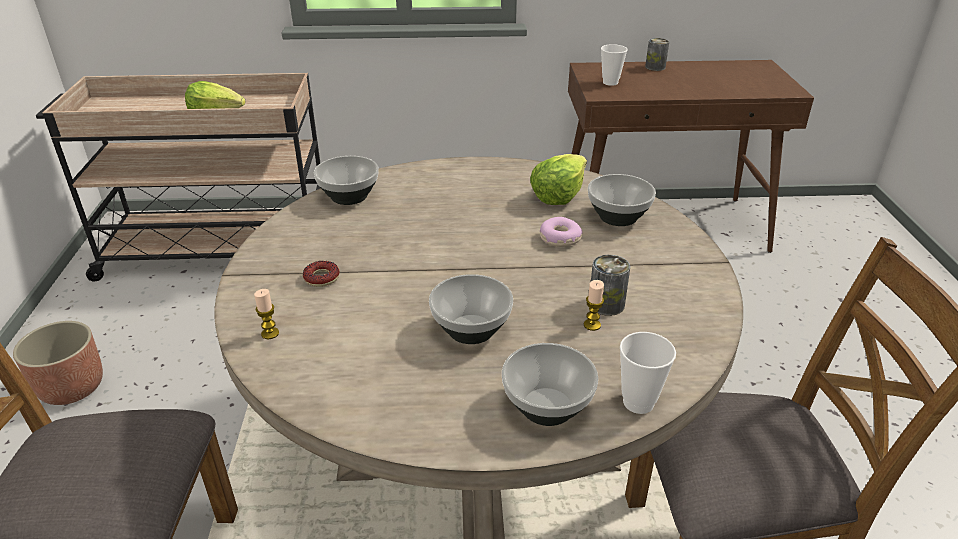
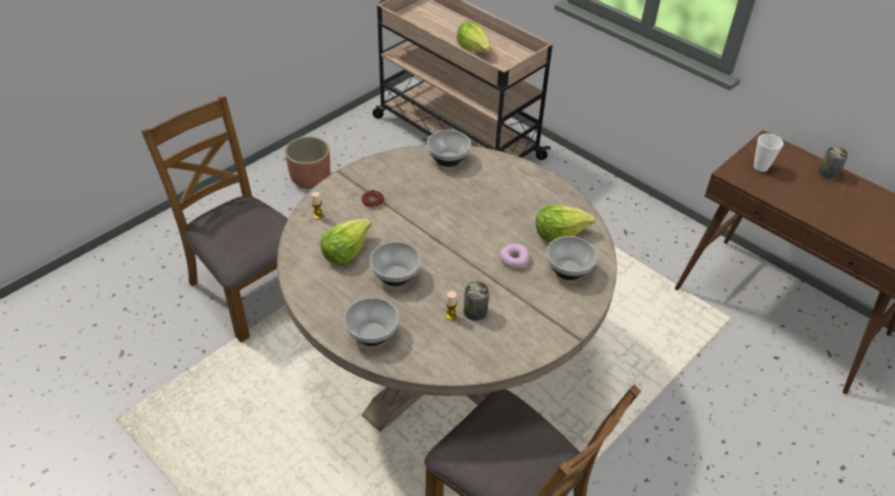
camera: 45 degrees right, 10 degrees up
cup [620,332,676,414] -> none
none -> lettuce [320,219,371,265]

